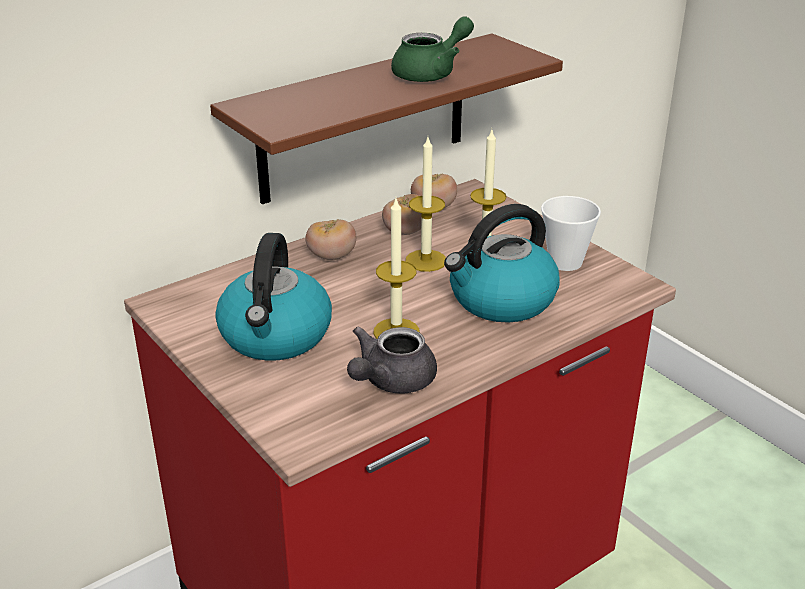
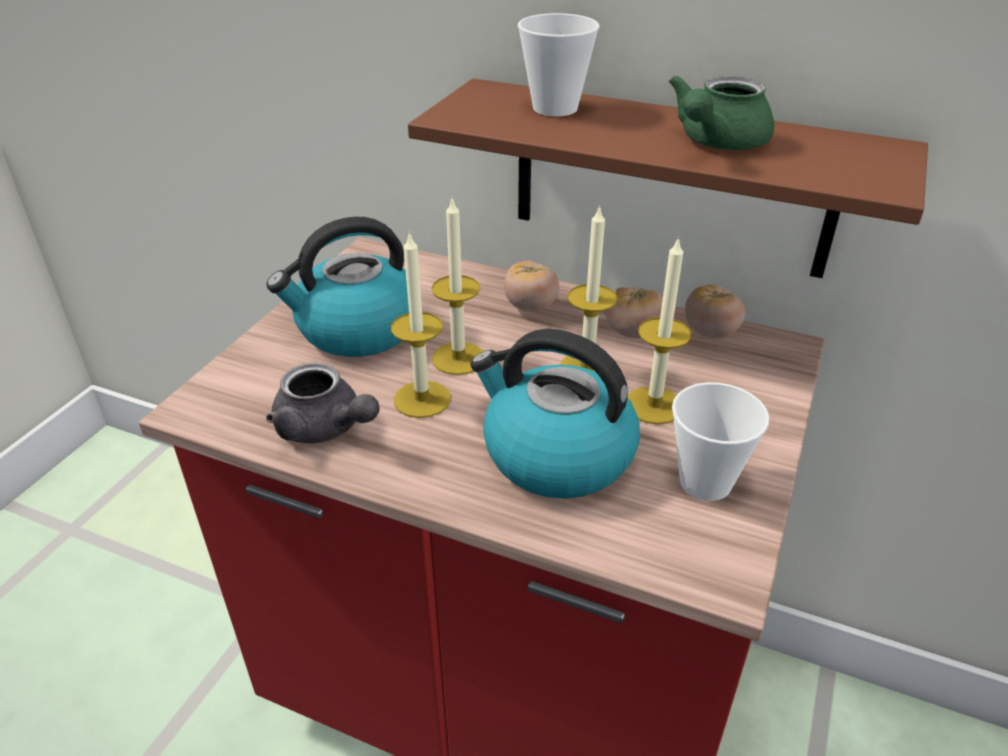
camera: 60 degrees right, 5 degrees up
grey teapot [347,327,437,393] -> grey teapot turned 150 degrees counterclockwise [266,363,380,443]
green teapot [391,16,474,82] -> green teapot turned 105 degrees clockwise [669,75,774,150]
none -> candle [431,198,484,375]
none -> cup [518,13,600,116]

